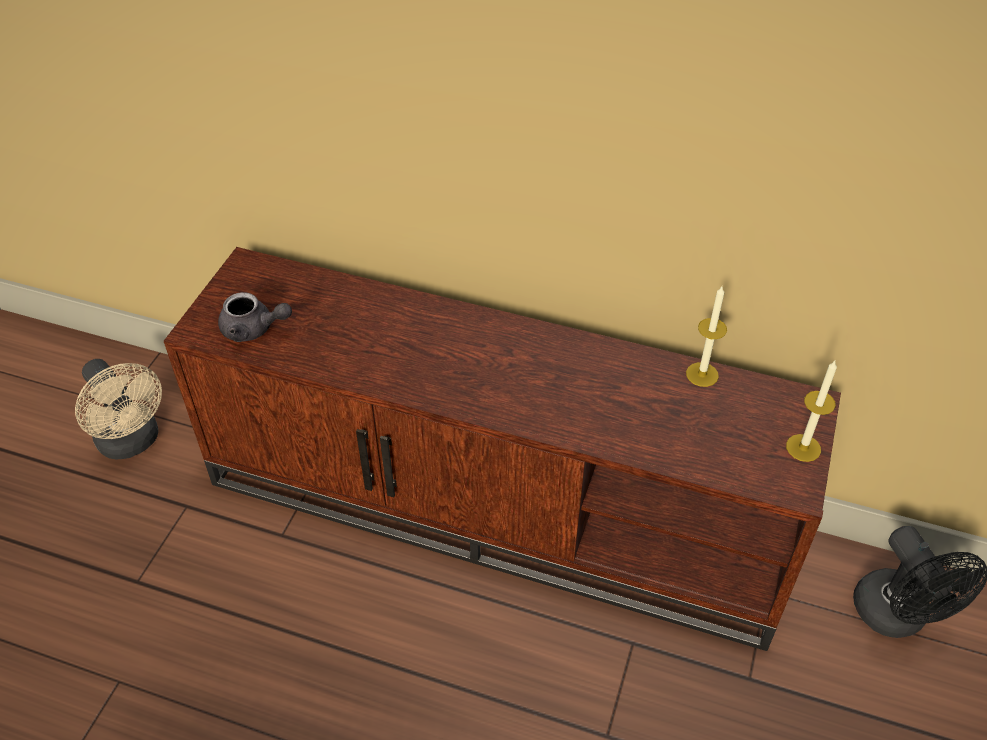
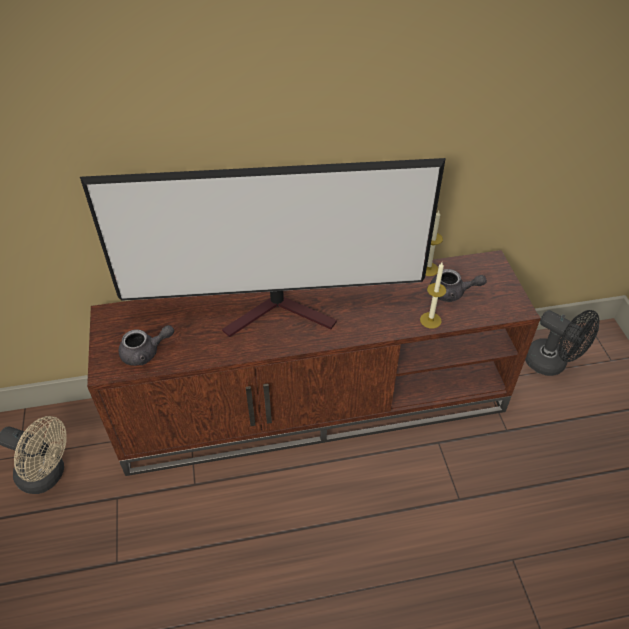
camera: 30 degrees left, 0 degrees up
candle [786,361,837,462] -> candle moved to [420,262,446,329]
none -> television [80,158,446,337]
none -> grey teapot [430,269,487,302]

